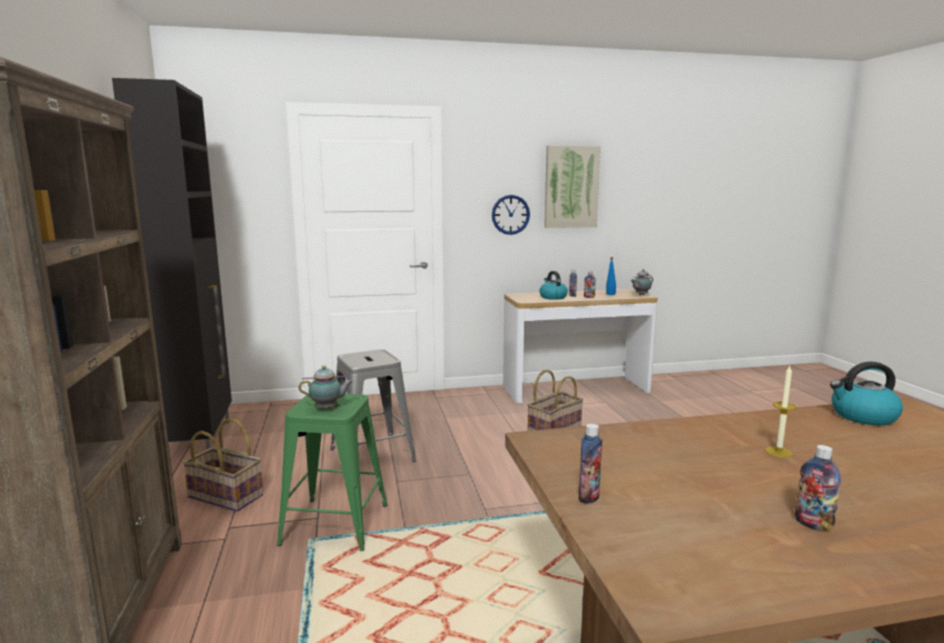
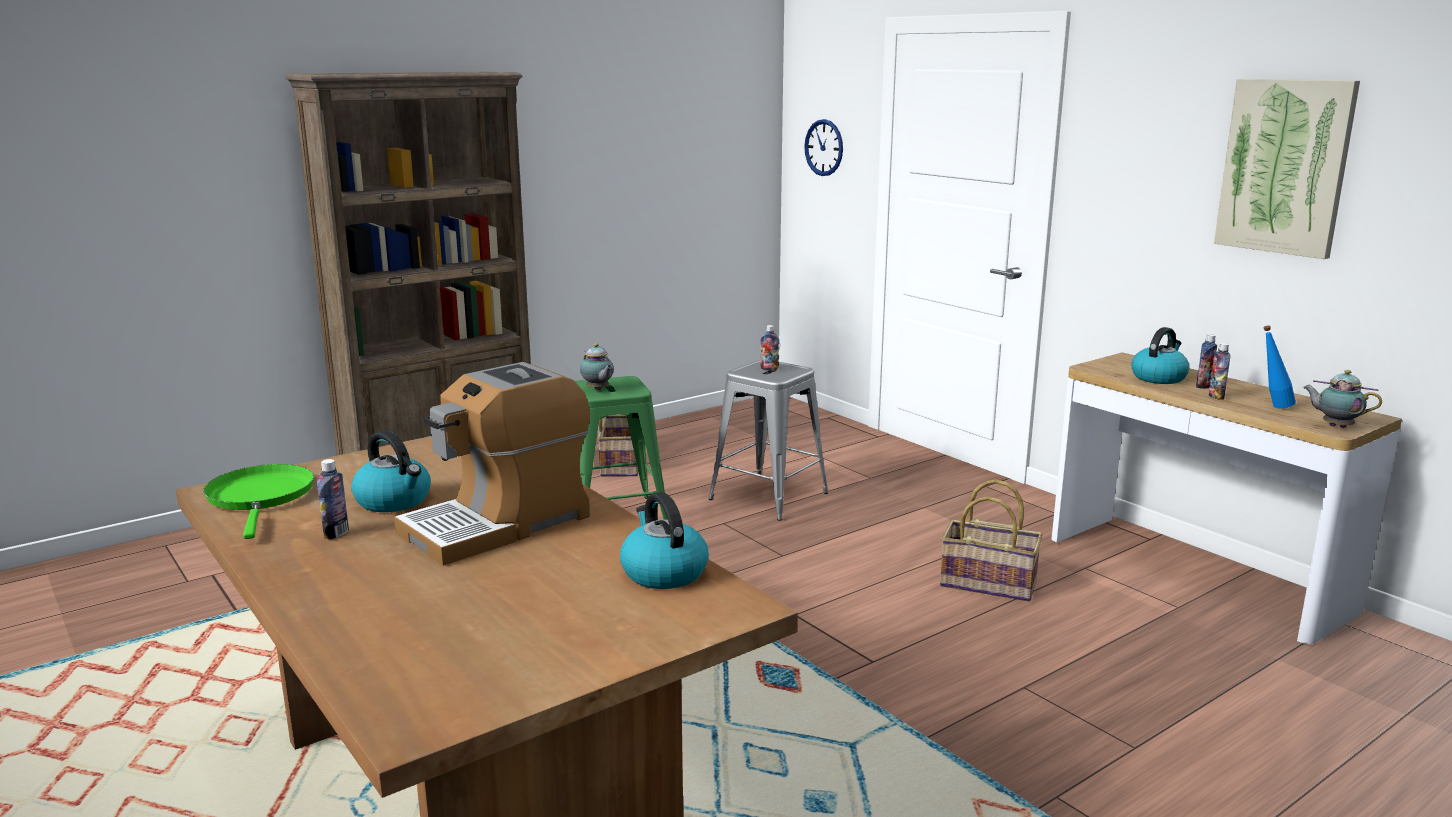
camera: 65 degrees right, 5 degrees up
black cabinet [112,78,232,449] -> none
wall clock [492,195,530,235] -> wall clock moved to [804,119,843,176]
bottle [579,424,602,504] -> bottle moved to [760,325,780,371]
candle [765,366,797,458] -> coffee machine [394,362,590,566]
none -> green frying pan [203,464,314,539]
none -> kettle [351,431,431,512]

